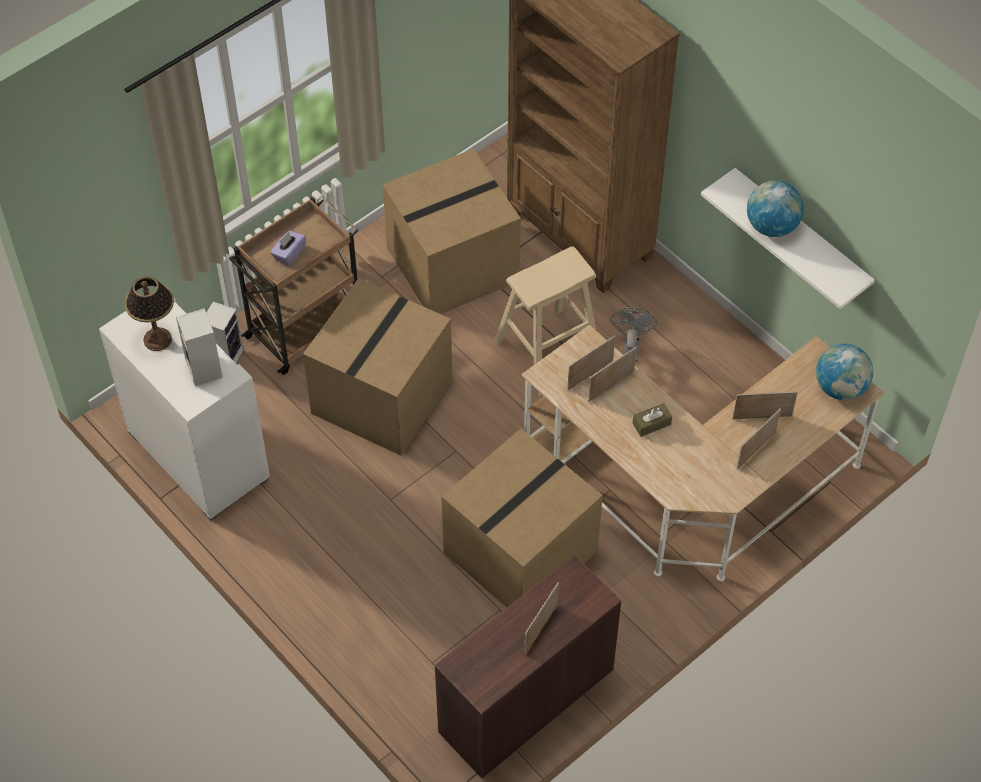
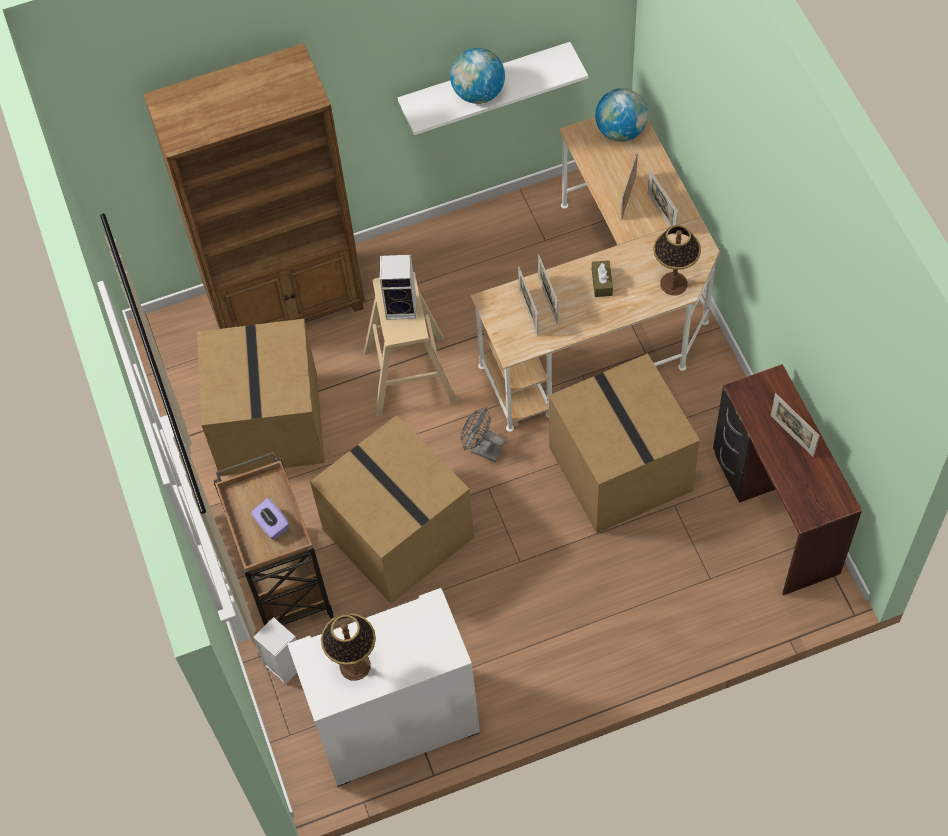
camera: 65 degrees left, 5 degrees up
speaker [176,308,223,386] -> speaker moved to [380,255,416,320]
grey fan [610,307,657,362] -> grey fan moved to [460,407,505,462]
none -> table lamp [653,225,701,295]

